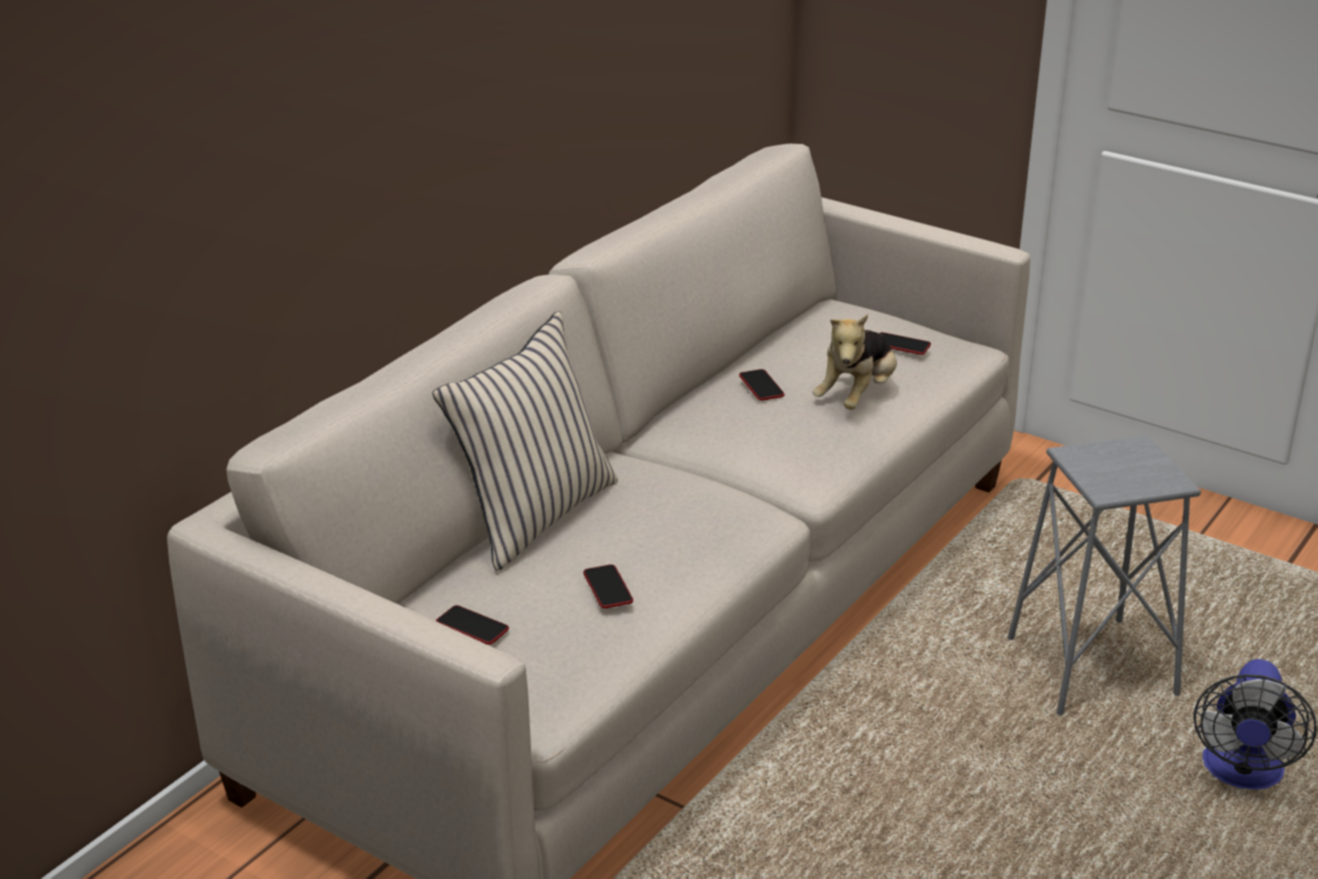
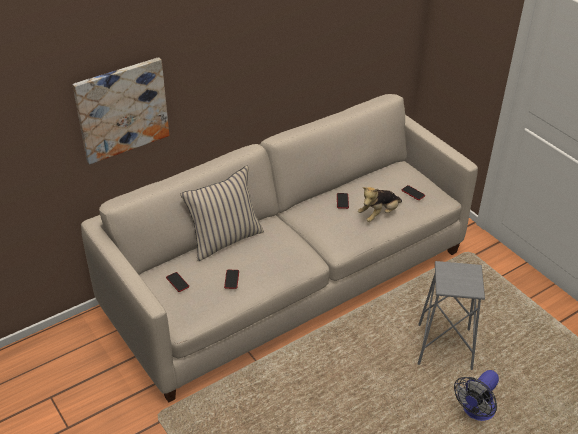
camera: 20 degrees right, 10 degrees up
none -> picture [73,57,169,164]

